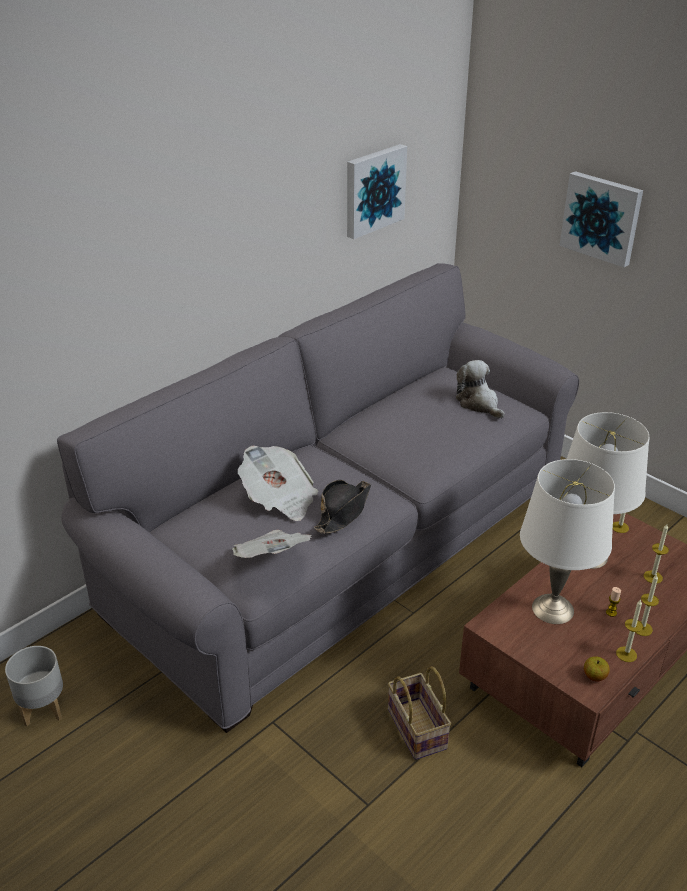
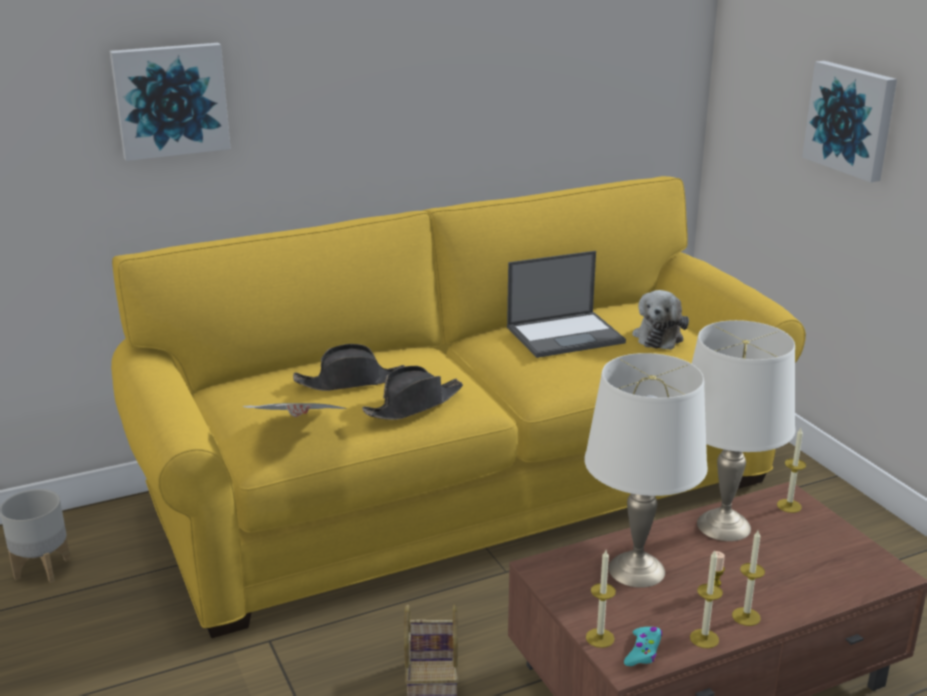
camera: 20 degrees right, 10 degrees down
grey sofa [57,263,579,733] -> yellow sofa [111,176,806,638]
newspaper [238,445,318,521] -> black hat [293,344,405,391]
picture [347,144,407,239] -> picture moved to [110,43,231,161]
plush toy [456,360,505,418] -> plush toy turned 150 degrees counterclockwise [632,290,689,350]
apple [584,656,610,681] -> turquoise game controller [624,627,662,666]
candle [644,524,669,584] -> candle moved to [586,550,616,648]
none -> laptop [507,251,626,358]

